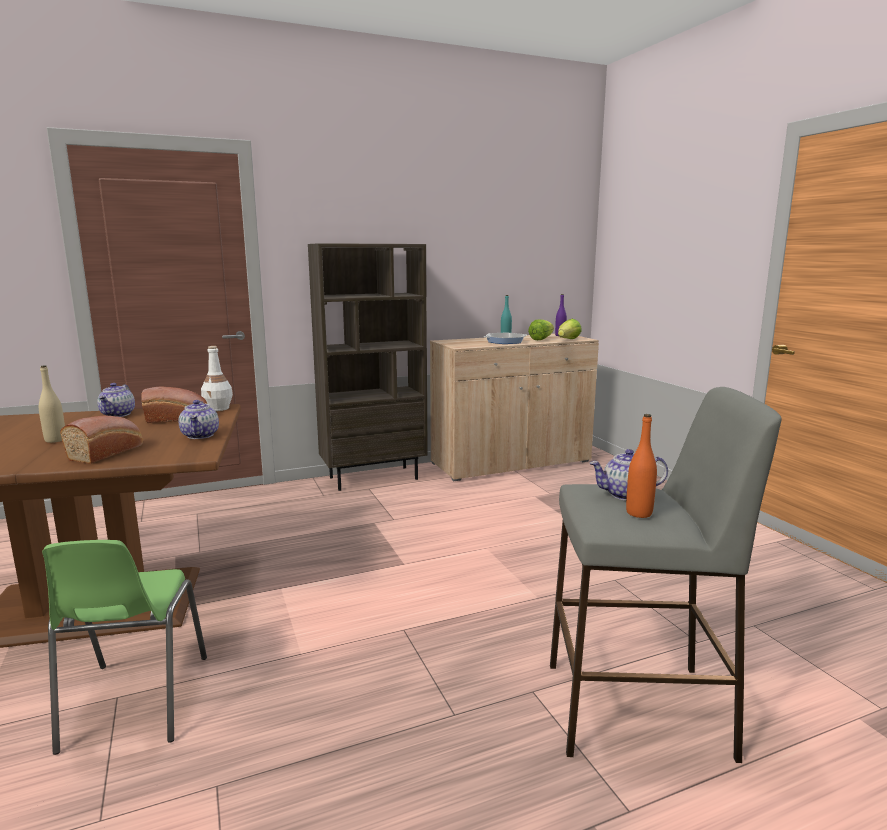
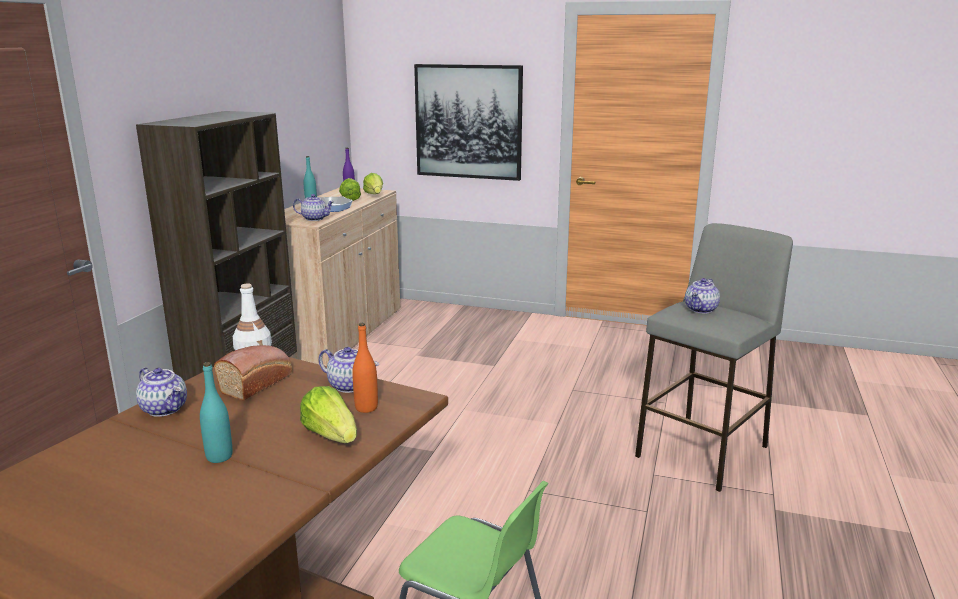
camera: 50 degrees left, 5 degrees up
beige bottle [39,365,65,443] -> turquoise bottle [200,362,232,463]
bread [60,416,143,464] -> lettuce [300,386,357,443]
orange bottle [626,414,657,518] -> orange bottle moved to [352,323,378,413]
none -> teapot [293,194,334,221]
none -> picture [414,64,523,181]

